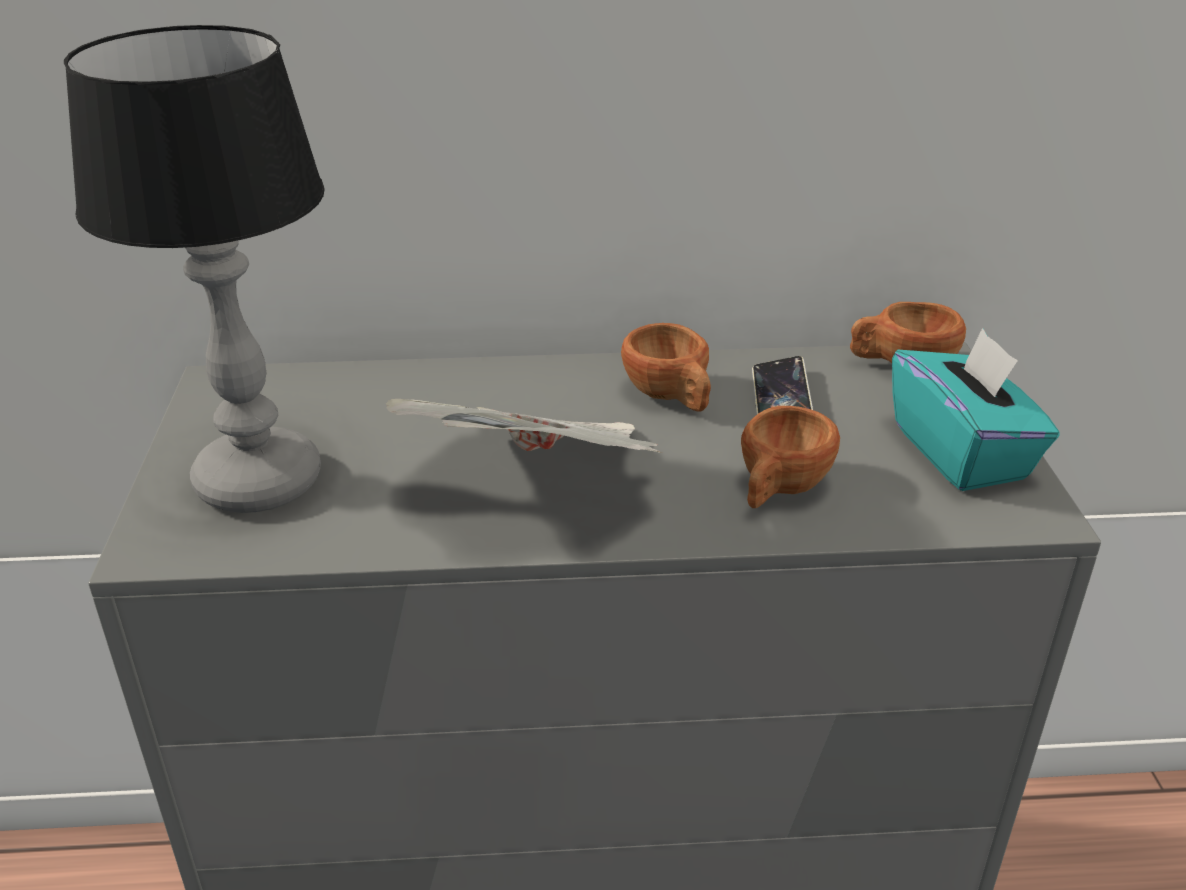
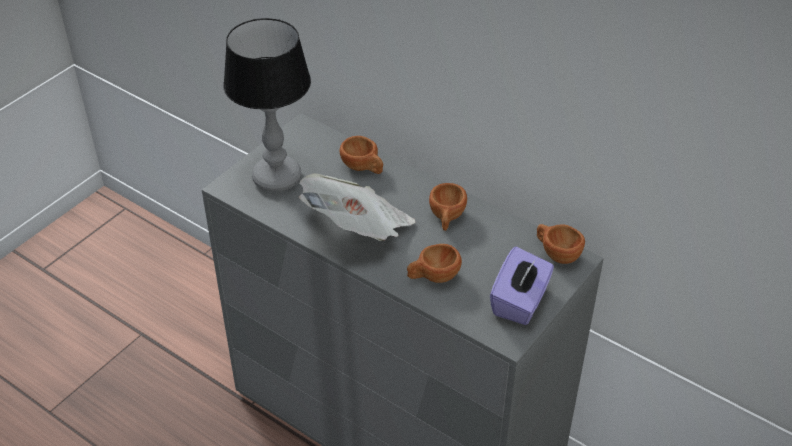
camera: 40 degrees right, 10 degrees up
phone [752,356,813,414] -> none
turquoise tissue box [892,328,1059,491] -> purple tissue box [490,246,554,325]
none -> brown cup [339,136,383,174]

